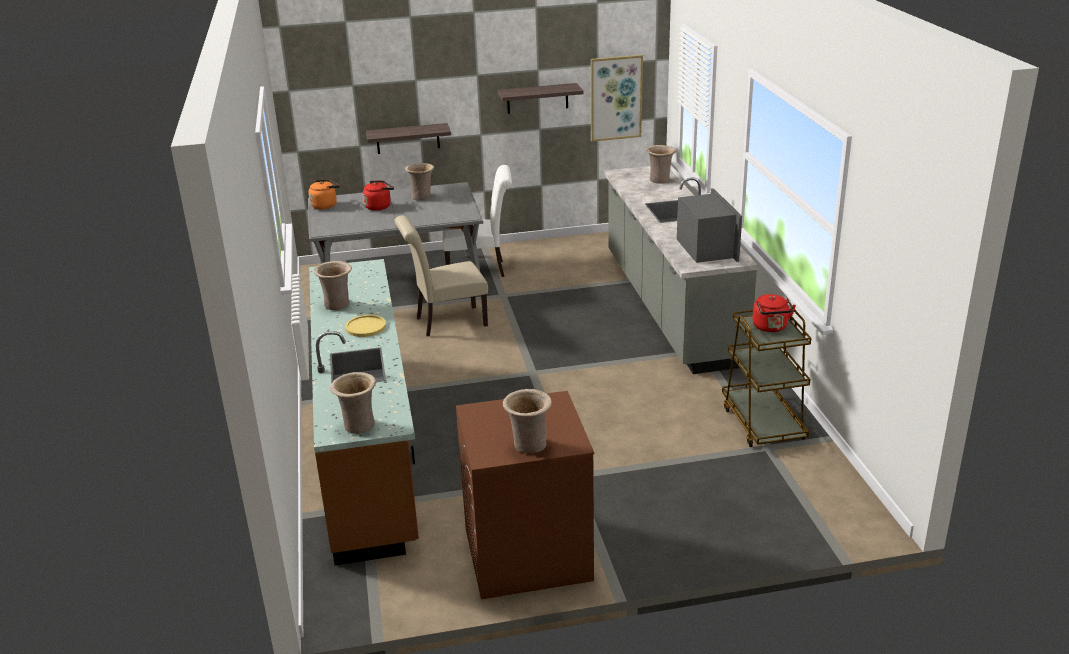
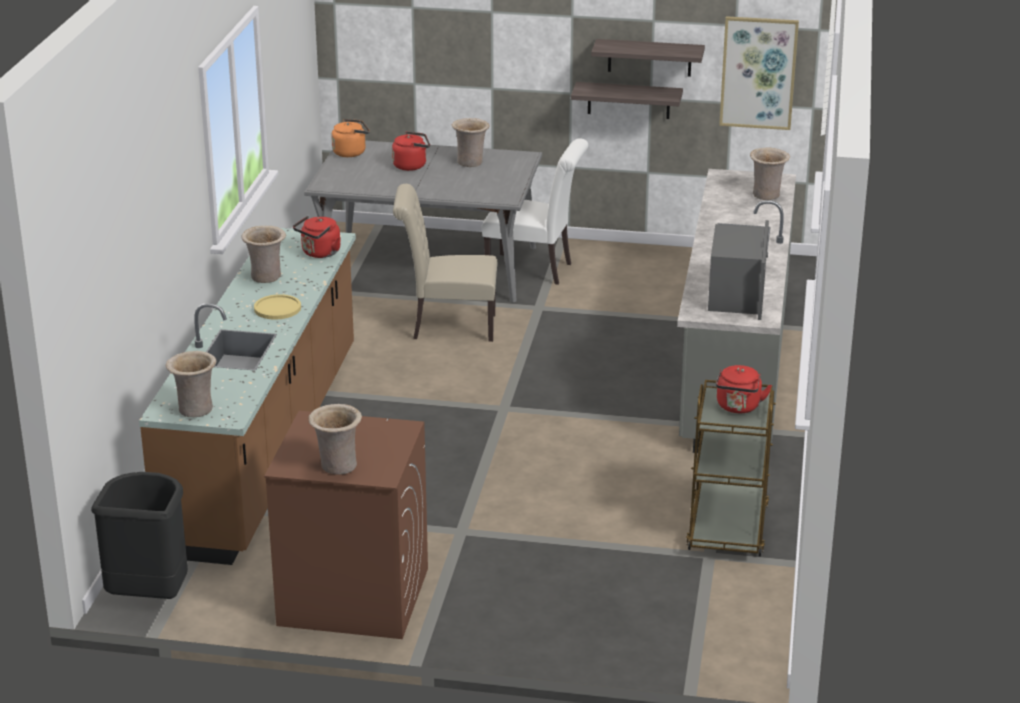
camera: 20 degrees right, 0 degrees up
shelf [366,123,451,154] -> shelf moved to [571,82,683,119]
none -> black trash can [91,472,188,599]
none -> red kettle [293,216,341,258]

